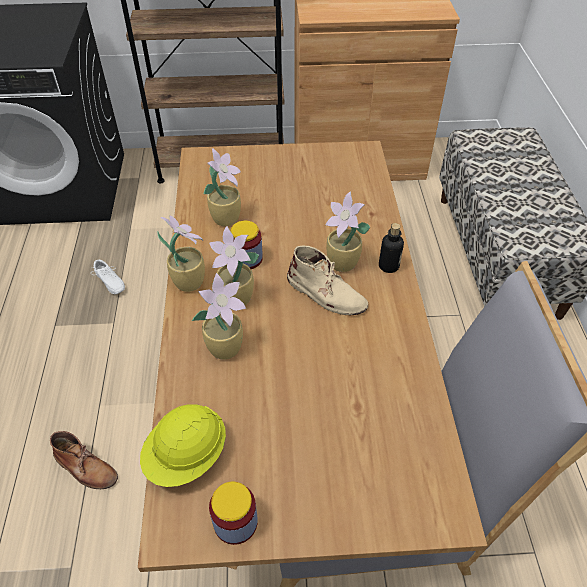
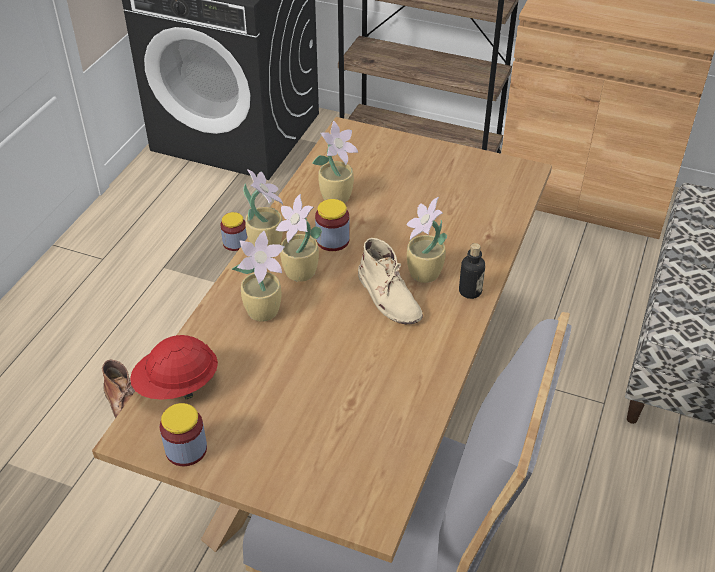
camera: 25 degrees right, 5 degrees down
white shoe [91,260,125,294] -> jar [220,212,247,251]
yellow hard hat [140,404,226,487] -> red hard hat [130,335,218,400]

